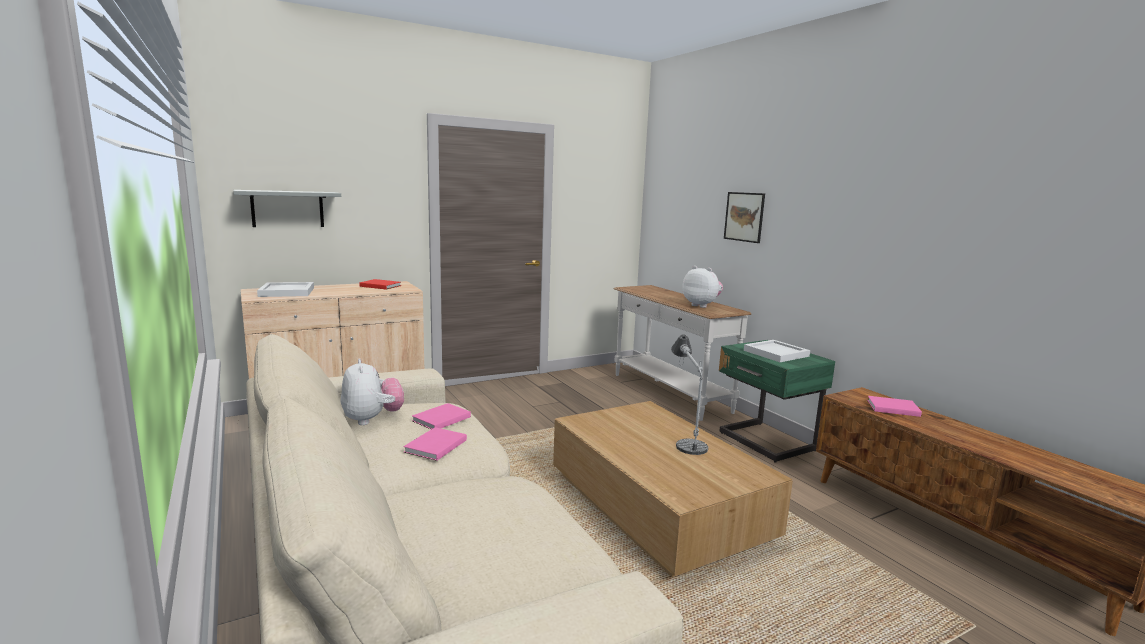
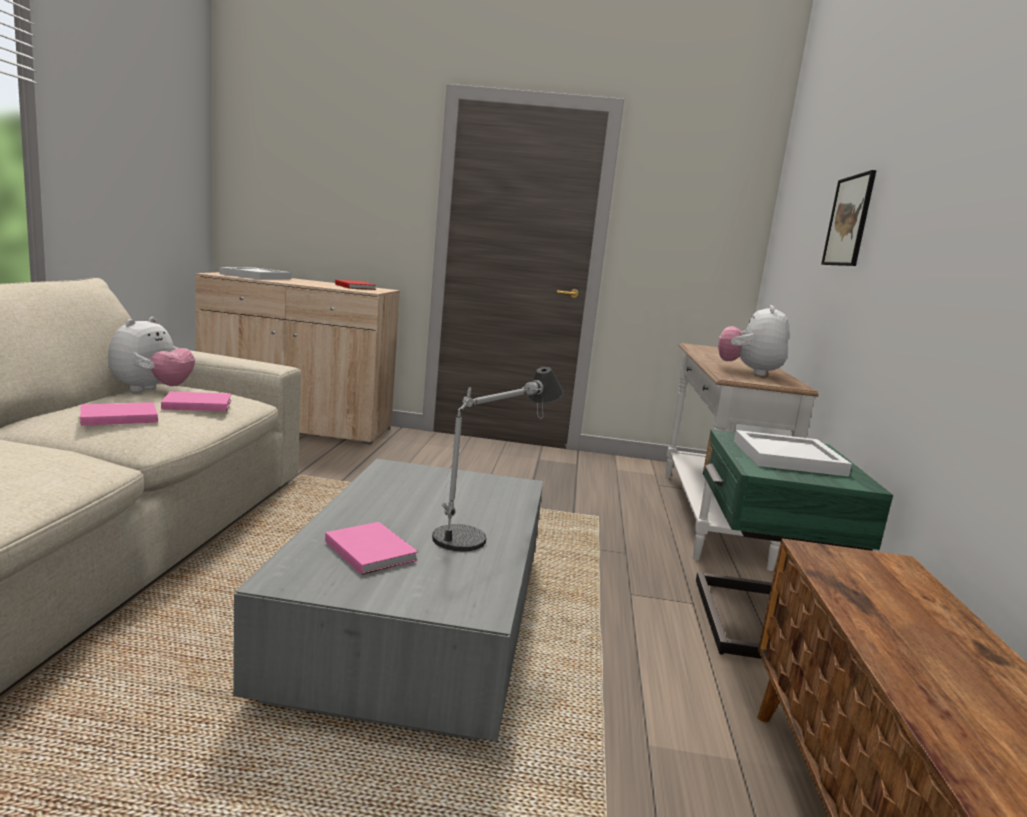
camera: 35 degrees right, 0 degrees up
grey shelf [233,190,341,227] -> none
brown coffee table [553,401,793,577] -> grey coffee table [233,459,543,741]
plush toy [682,266,723,308] -> plush toy turned 150 degrees counterclockwise [718,305,789,376]
pink book [867,396,922,417] -> pink book moved to [325,522,418,575]

